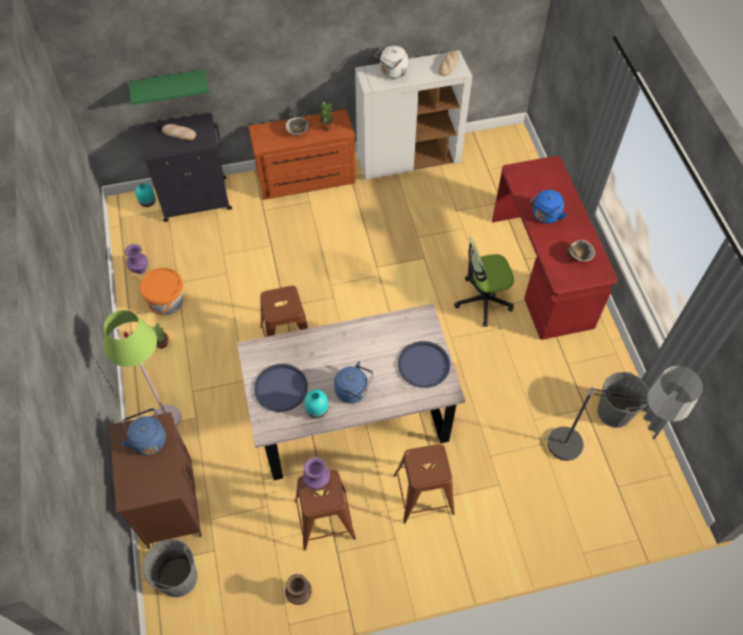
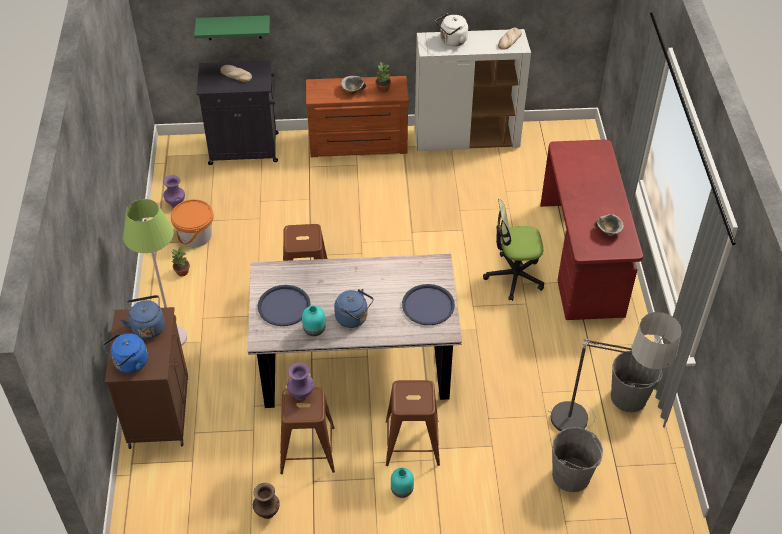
camera: 10 degrees right, 10 degrees down
turquoise vase [135,183,156,207] -> turquoise vase moved to [391,468,414,498]
grey bucket [142,539,198,597] -> grey bucket moved to [552,427,603,492]
blue kettle [530,190,568,224] -> blue kettle moved to [103,333,148,373]

